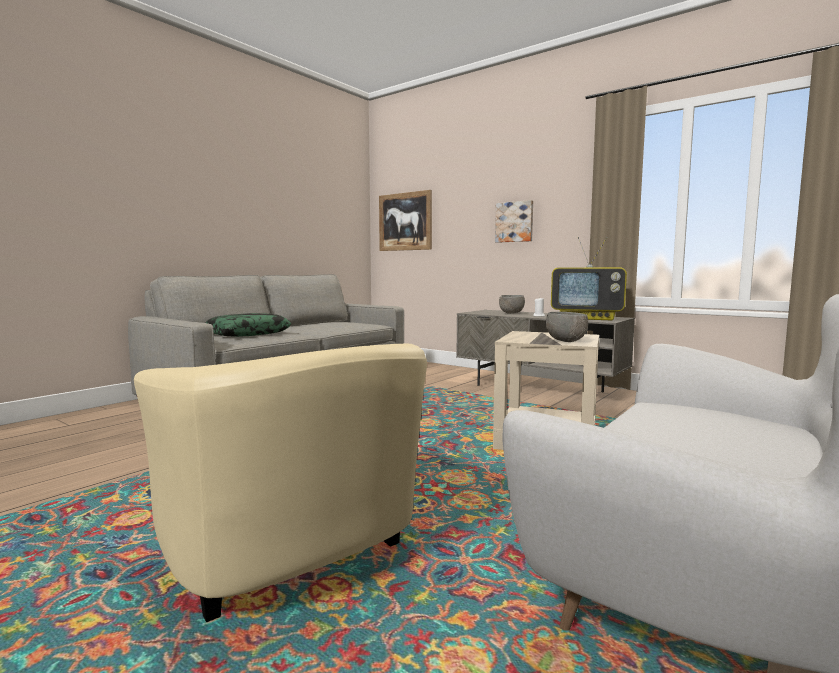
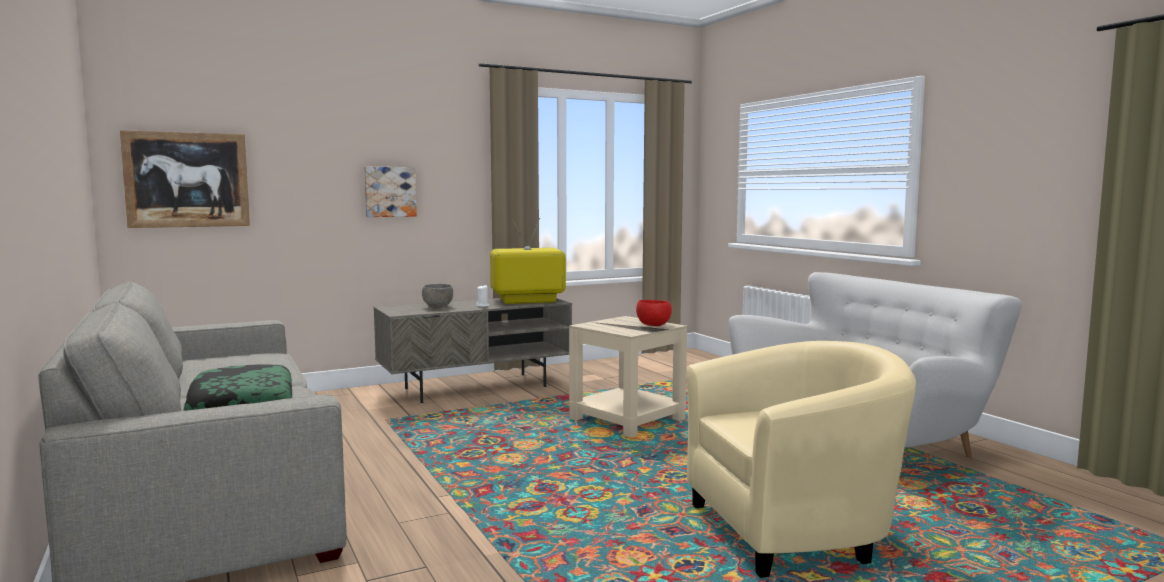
camera: 65 degrees left, 0 degrees up
grey bowl [546,312,588,342] -> red bowl [636,300,672,326]
television [551,237,627,320] -> television turned 150 degrees counterclockwise [490,218,566,304]

